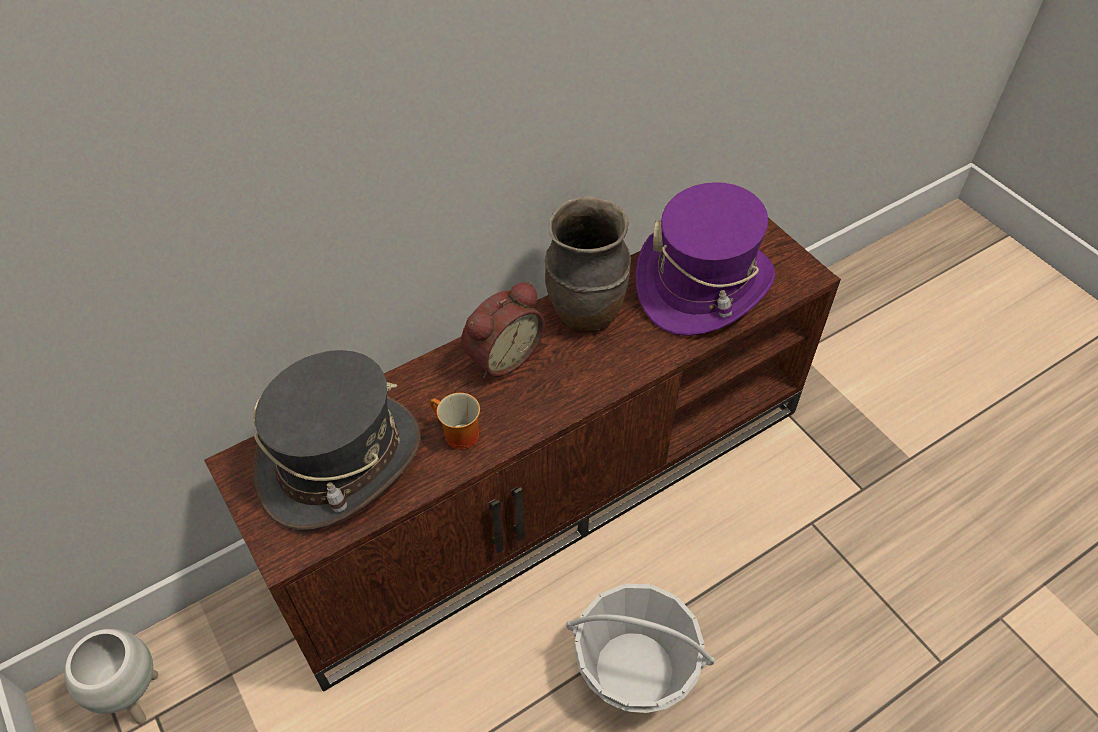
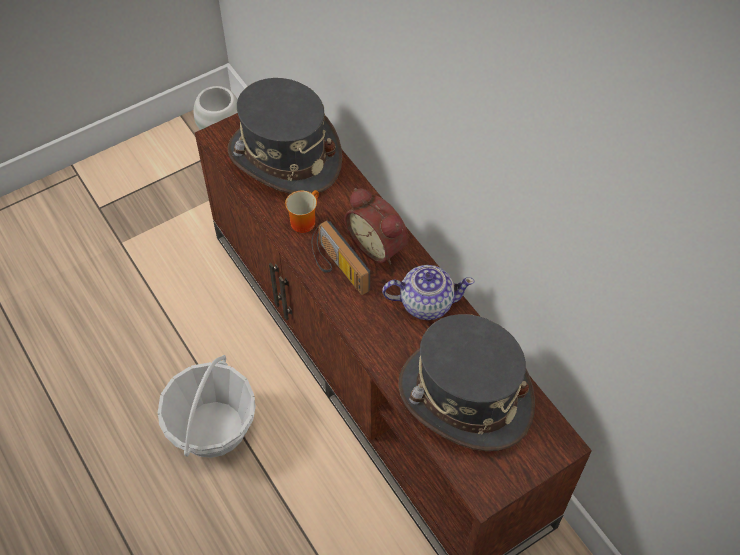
camera: 90 degrees right, 5 degrees up
brown vase [545,196,631,333] -> teapot [382,265,475,320]
purple hat [636,182,775,336] -> grey hat [398,314,535,451]
none -> radio [312,221,370,295]

